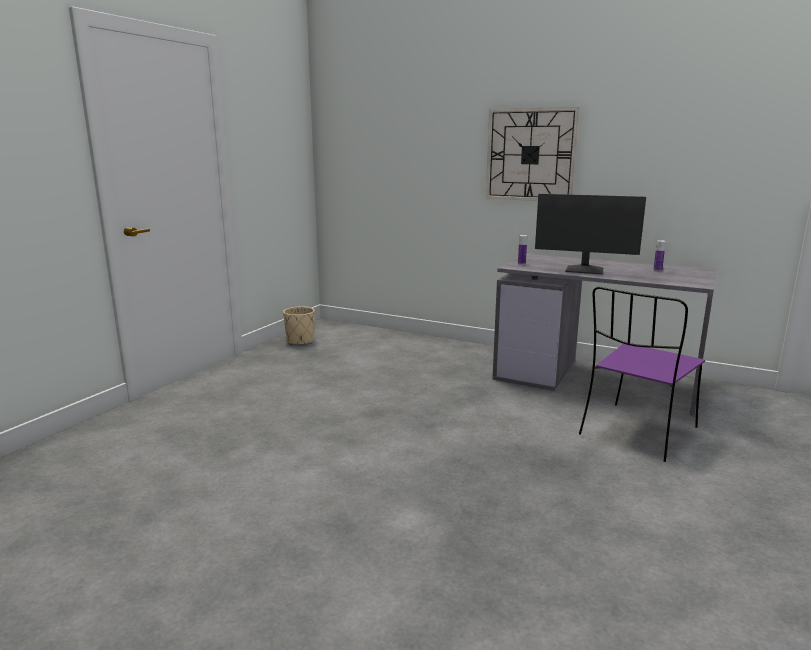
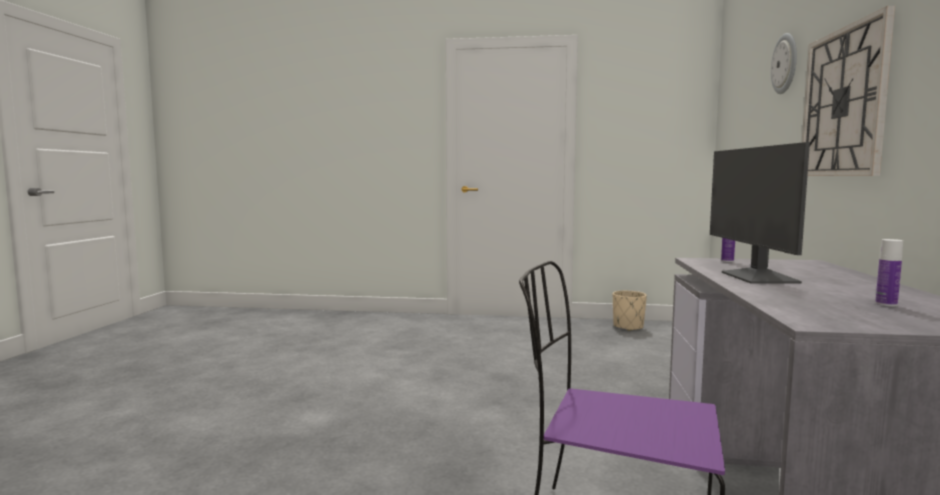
camera: 70 degrees right, 10 degrees down
none -> wall clock [771,33,797,94]

